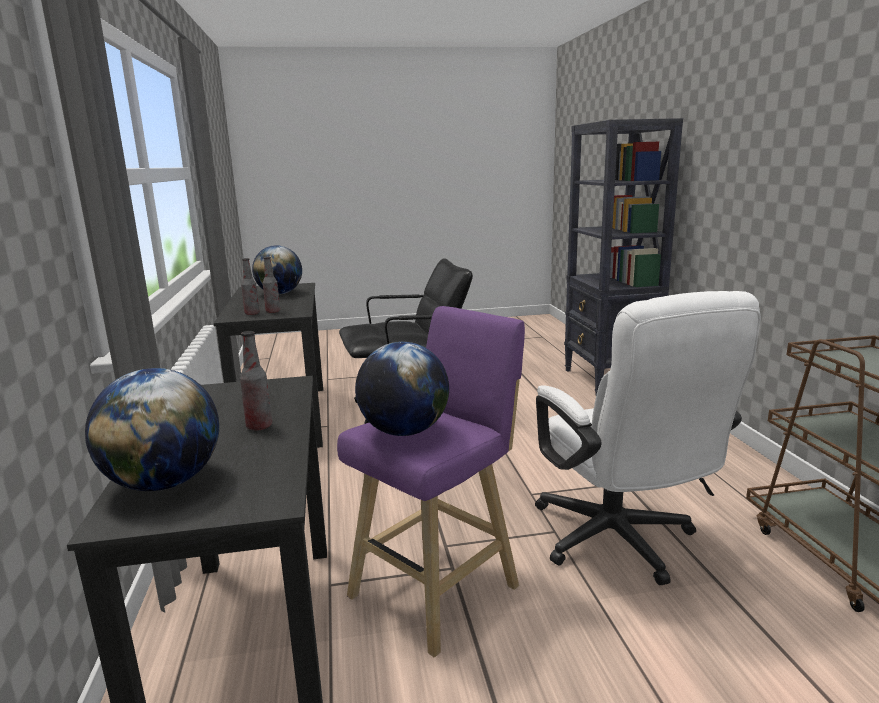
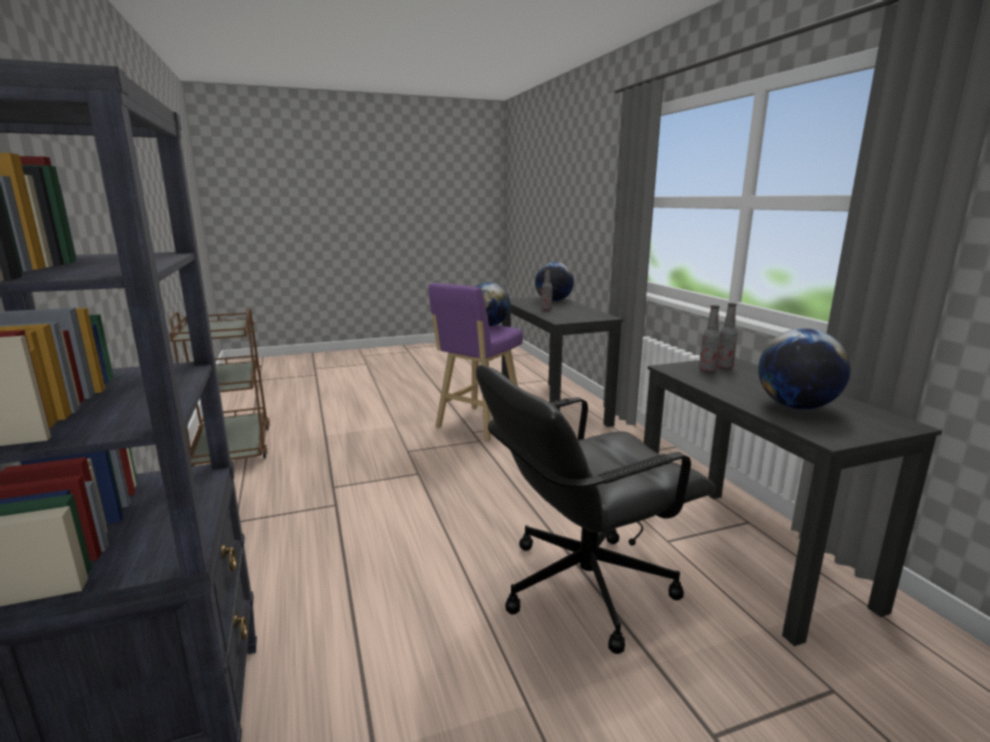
camera: 170 degrees right, 0 degrees up
white office chair [535,291,761,585] -> none

